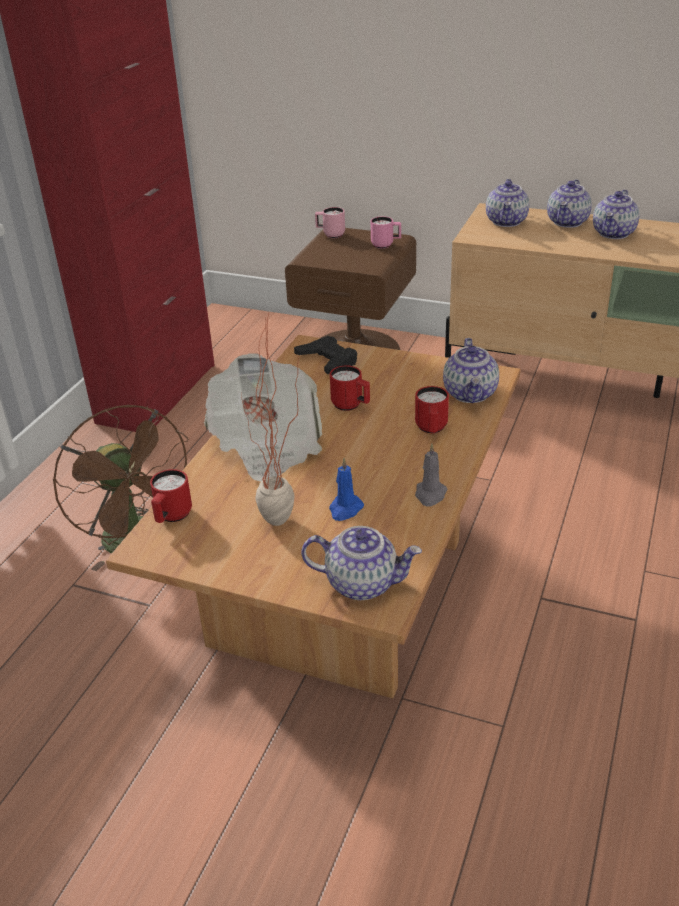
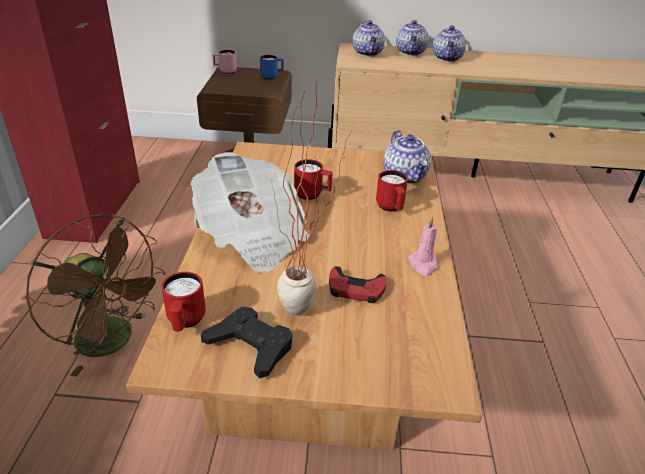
camera: 20 degrees left, 0 degrees up
black game controller [294,336,357,374] -> black game controller moved to [201,306,293,378]
teapot [301,526,422,600] -> none
blue candle [329,458,364,521] -> red game controller [329,266,387,303]
pink mug [371,216,401,249] -> blue mug [260,55,284,80]
grey candle [415,444,448,506] -> pink candle [408,217,438,276]

